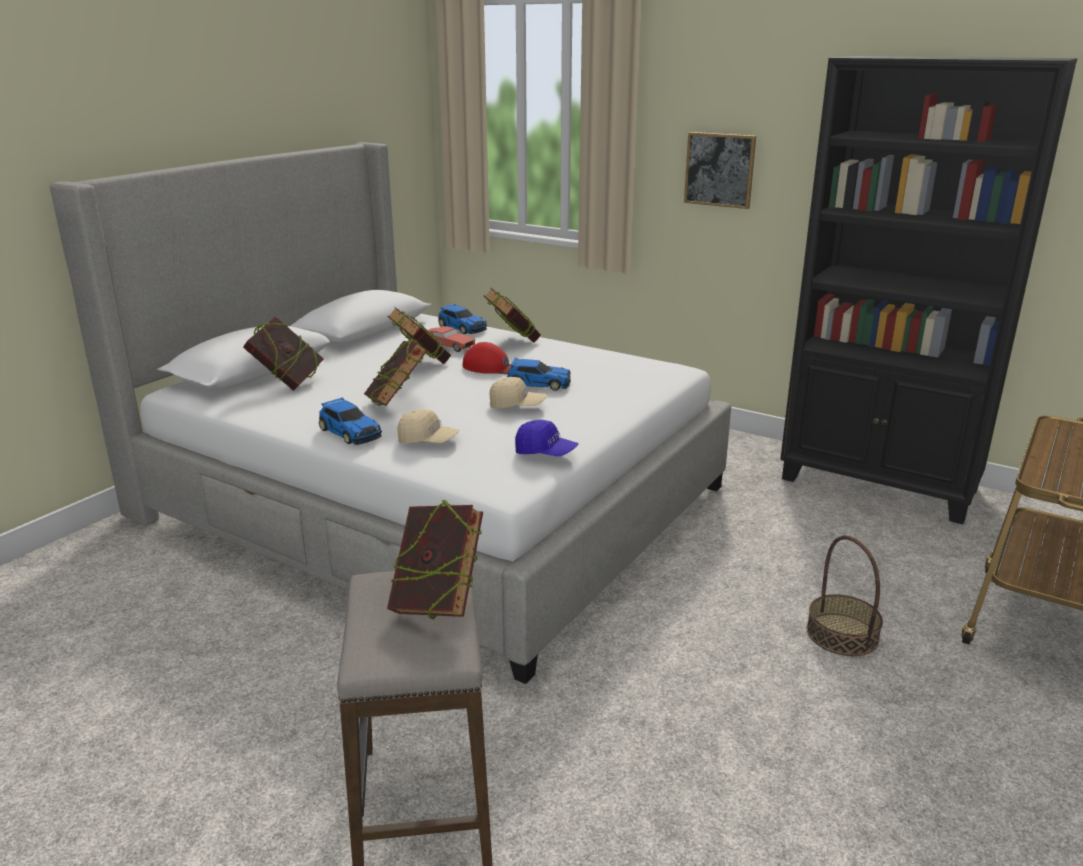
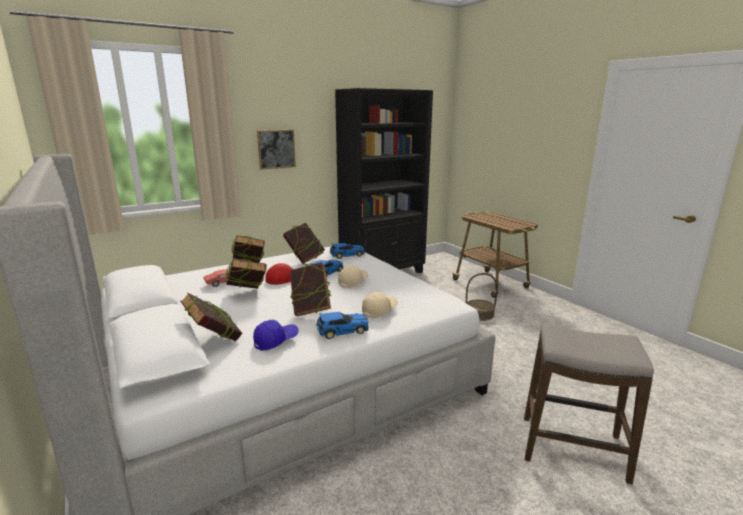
camera: 65 degrees left, 5 degrees down
book [387,499,483,621] -> book moved to [283,223,325,264]
toy car [438,304,487,334] -> toy car moved to [330,243,365,259]
blue cap [515,420,579,456] -> blue cap moved to [253,320,298,351]

